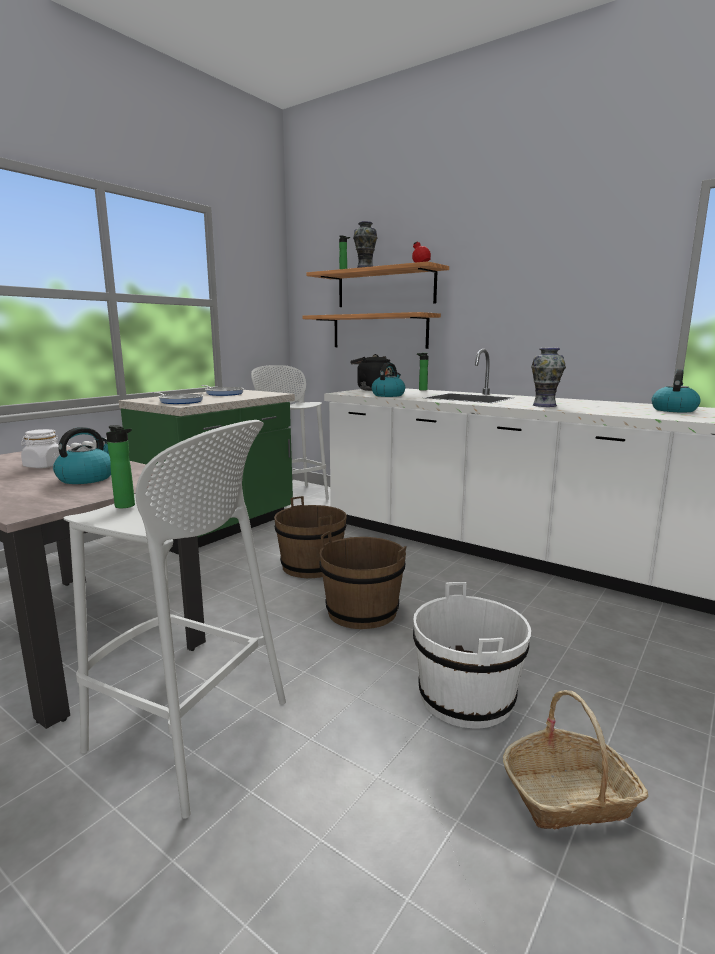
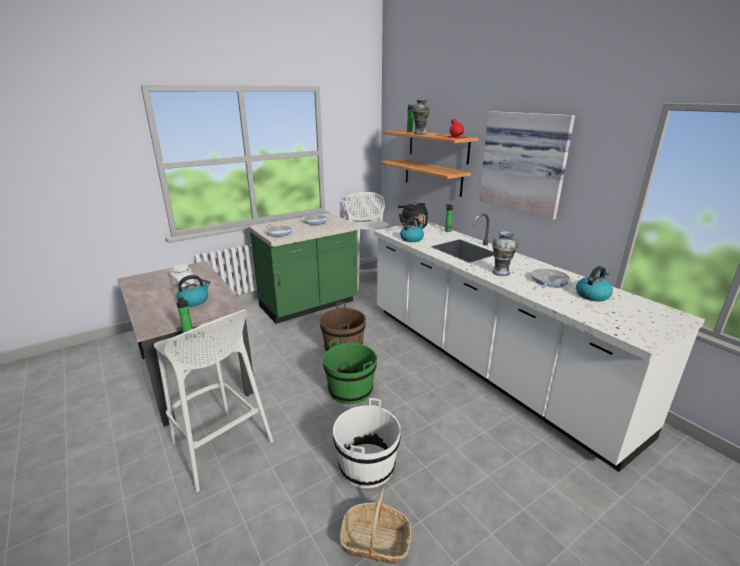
camera: 20 degrees right, 10 degrees up
brown bucket [320,531,407,629] -> green bucket [323,339,377,404]
none -> picture [479,111,575,220]
none -> frying pan [531,269,570,288]

